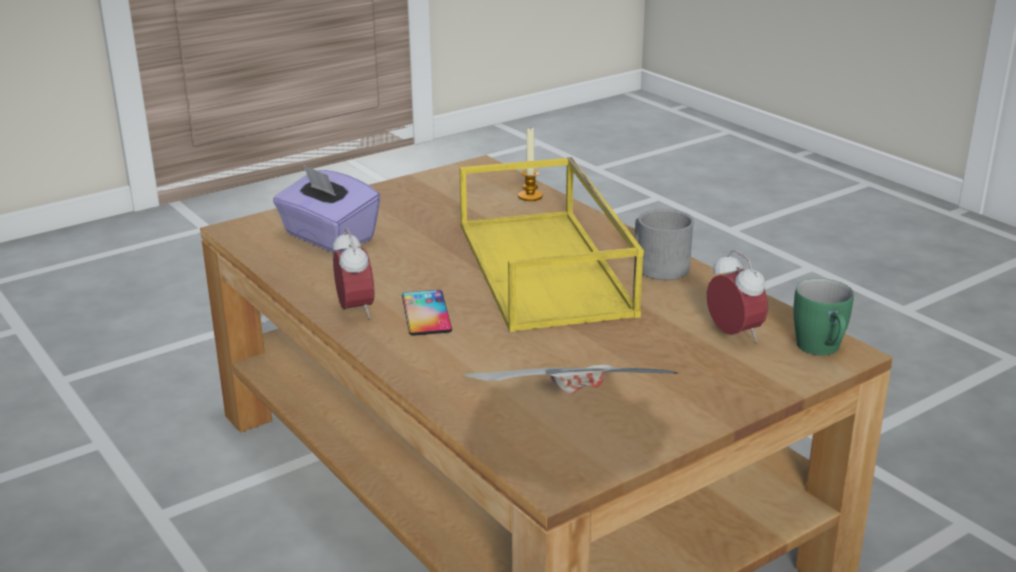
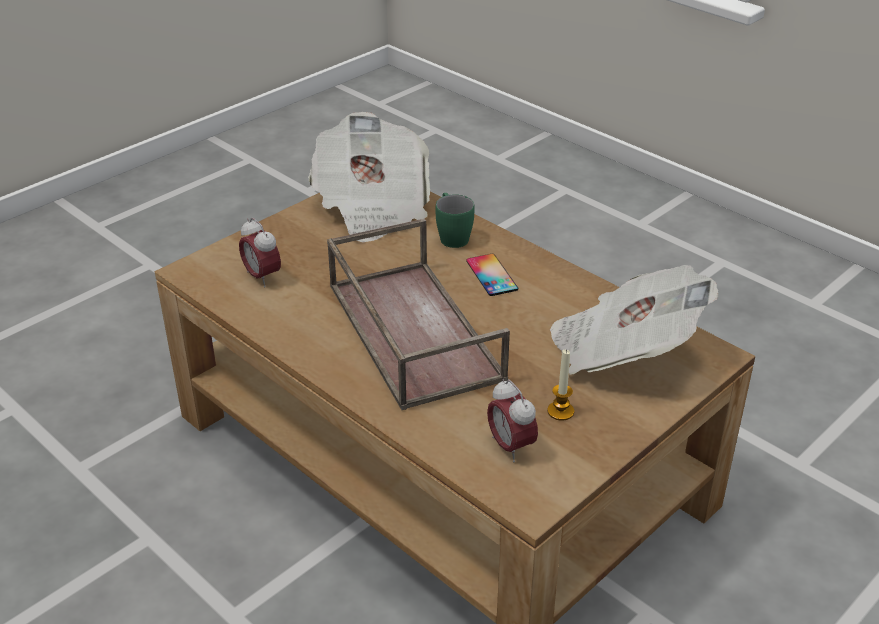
camera: 170 degrees right, 10 degrees up
purple tissue box [273,164,380,252] -> newspaper [550,265,718,375]
alarm clock [333,228,374,319] -> alarm clock moved to [487,379,538,462]
yellow tray [459,157,644,332] -> brown tray [327,219,510,410]
candle [518,127,543,201] -> candle moved to [547,349,574,421]
grey mug [635,209,694,280] -> none
green mug [793,278,854,355] -> green mug moved to [436,193,474,248]

